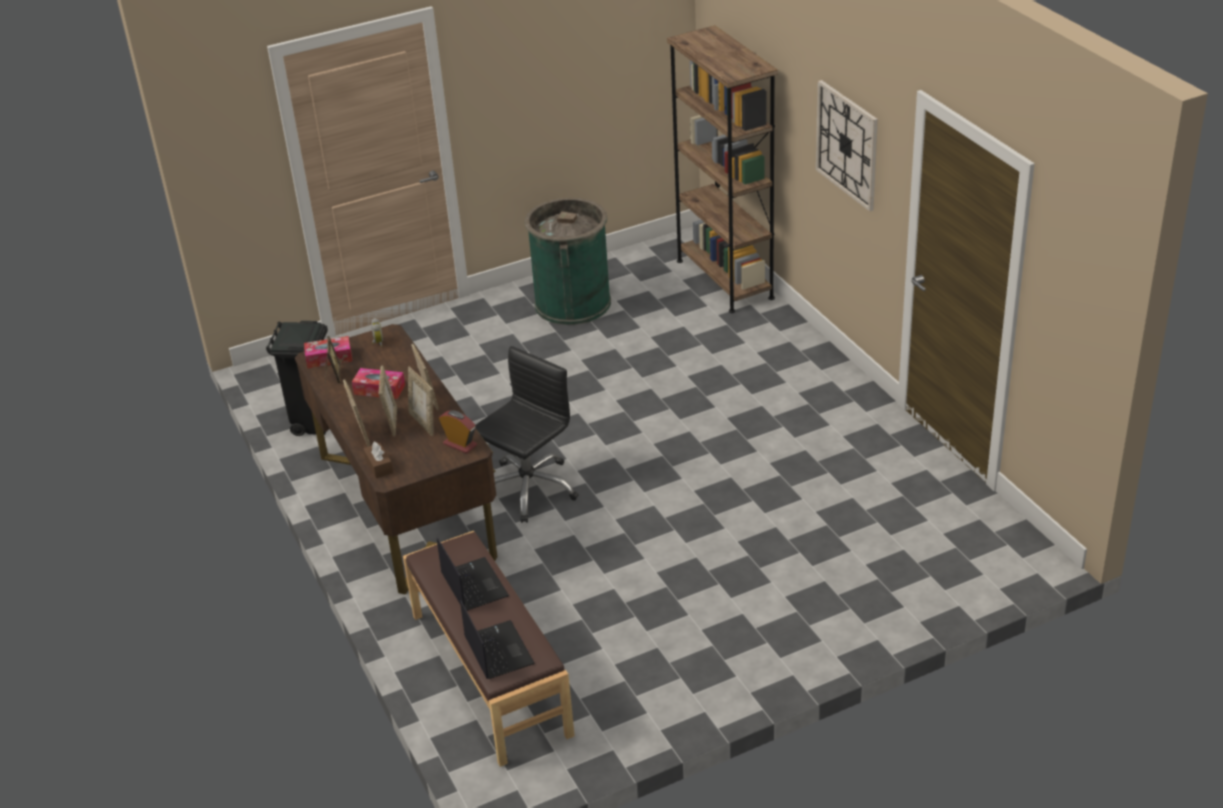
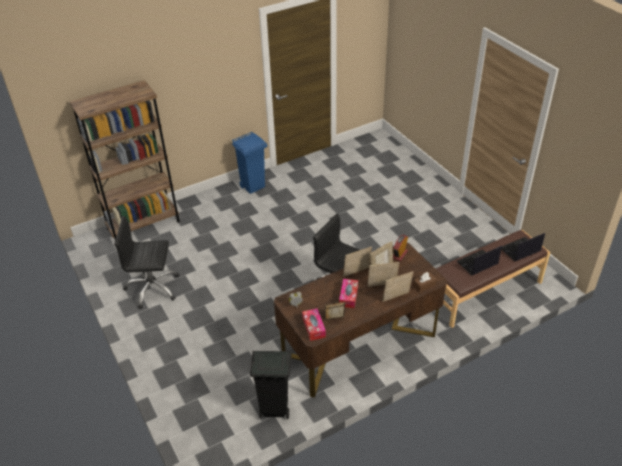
camera: 95 degrees left, 5 degrees up
green trash can [525,198,611,325] -> black office chair [114,216,179,309]
wall clock [816,80,878,211] -> none
none -> blue trash can [232,132,268,194]

